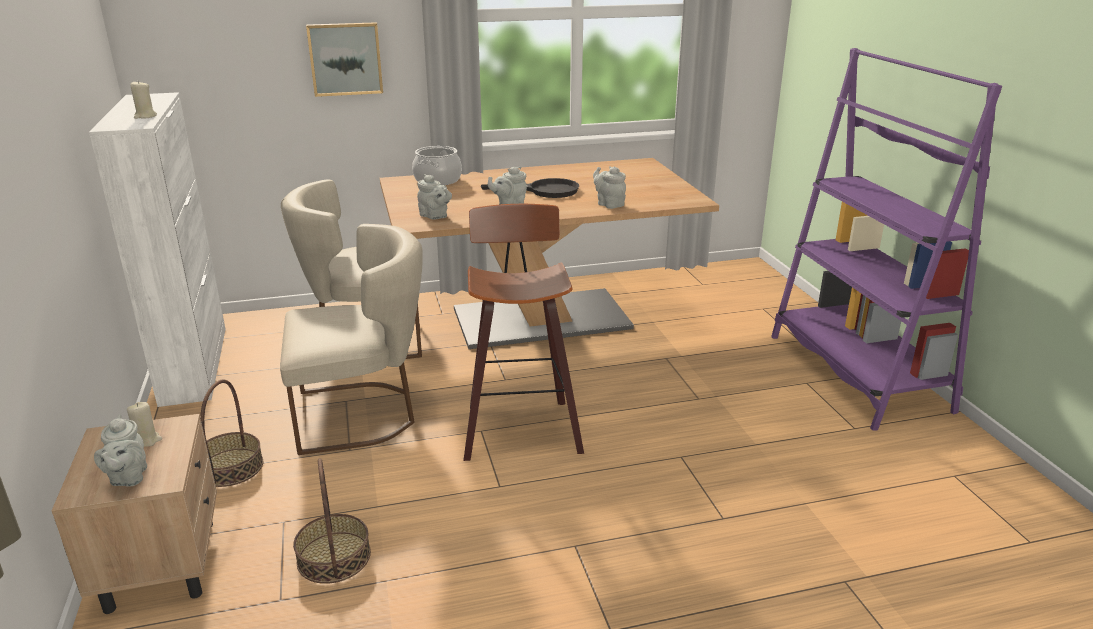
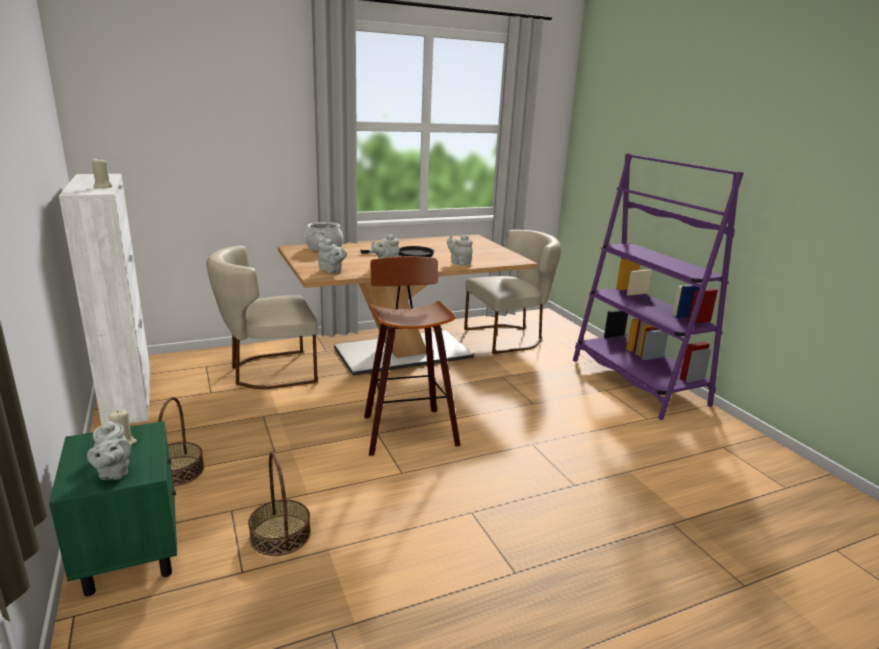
camera: 10 degrees left, 5 degrees down
beige nightstand [52,414,217,614] -> green nightstand [49,421,177,596]
beige chair [280,224,423,455] -> beige chair moved to [464,230,561,354]
picture [306,22,383,97] -> none

